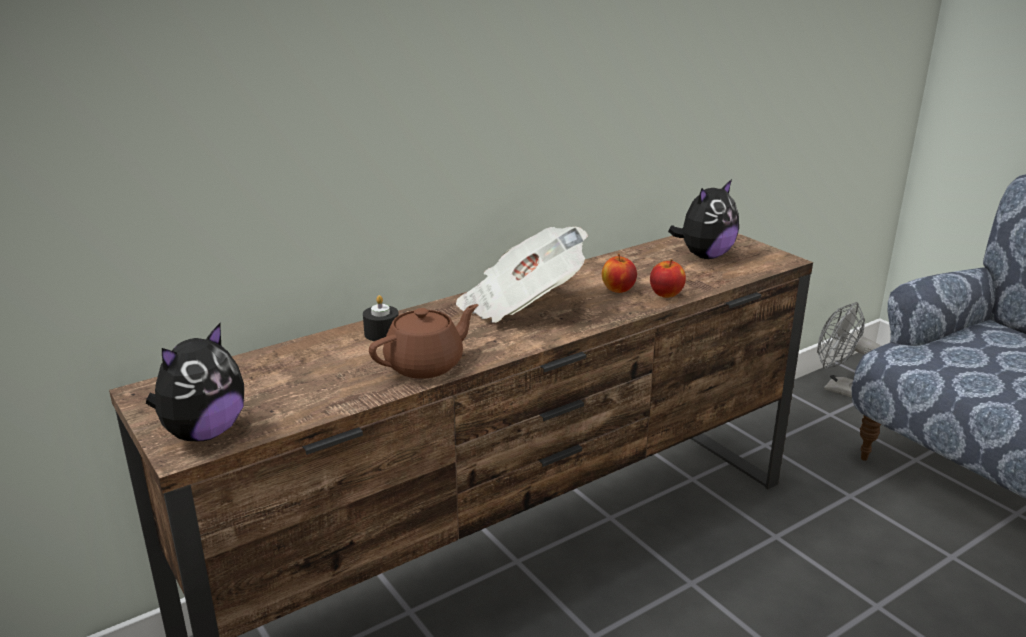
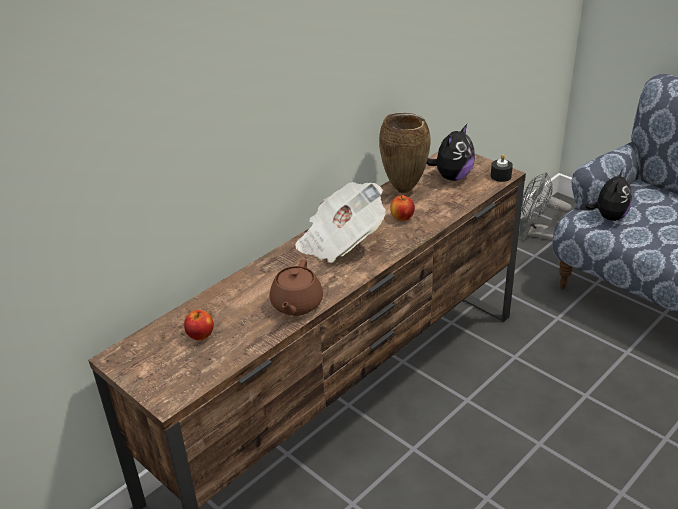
camera: 10 degrees left, 10 degrees up
plush toy [146,323,244,441] -> plush toy moved to [585,169,632,221]
black candle [363,295,399,341] -> black candle moved to [491,155,513,182]
brown teapot [369,304,478,379] -> brown teapot turned 150 degrees clockwise [270,259,323,316]
apple [650,259,686,298] -> apple moved to [184,310,214,341]
none -> brown vase [379,113,431,193]

